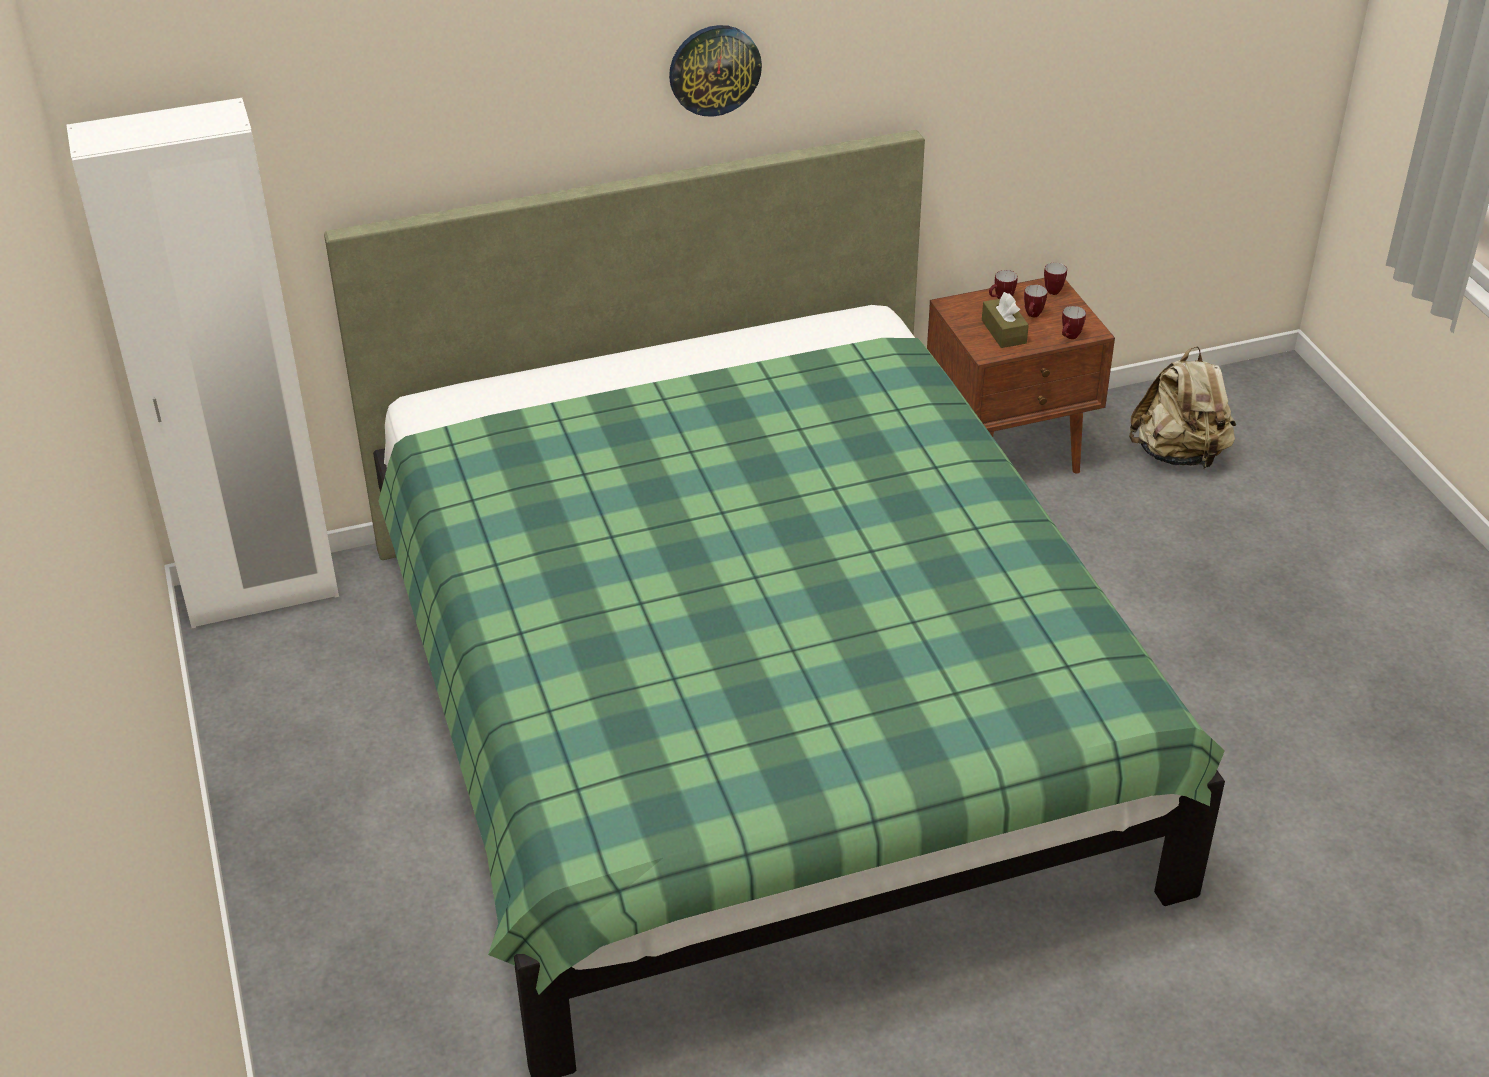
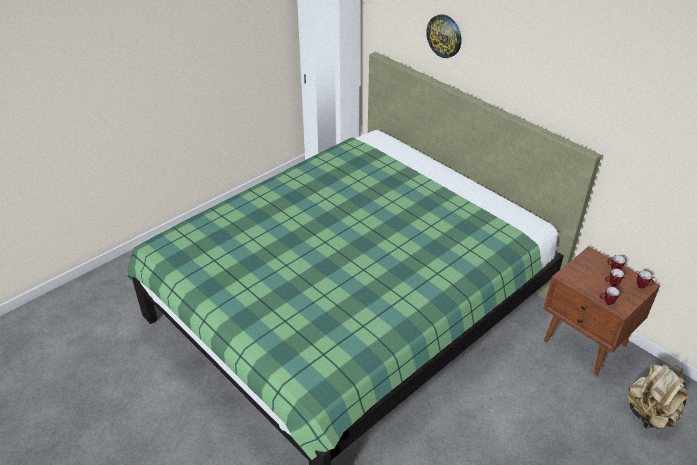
camera: 65 degrees right, 0 degrees up
wall clock [669,25,762,117] -> wall clock moved to [426,14,461,58]
brown tissue box [982,292,1029,348] -> none

